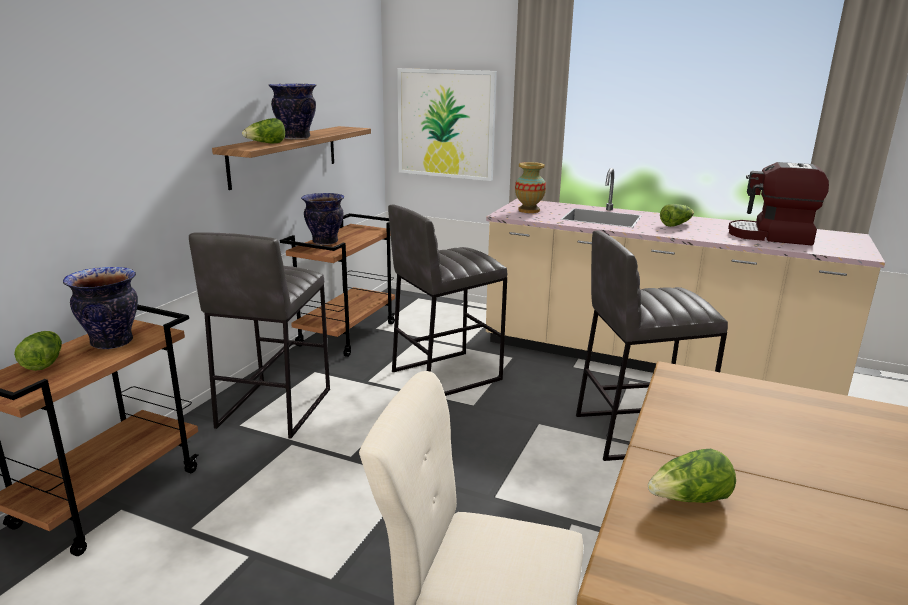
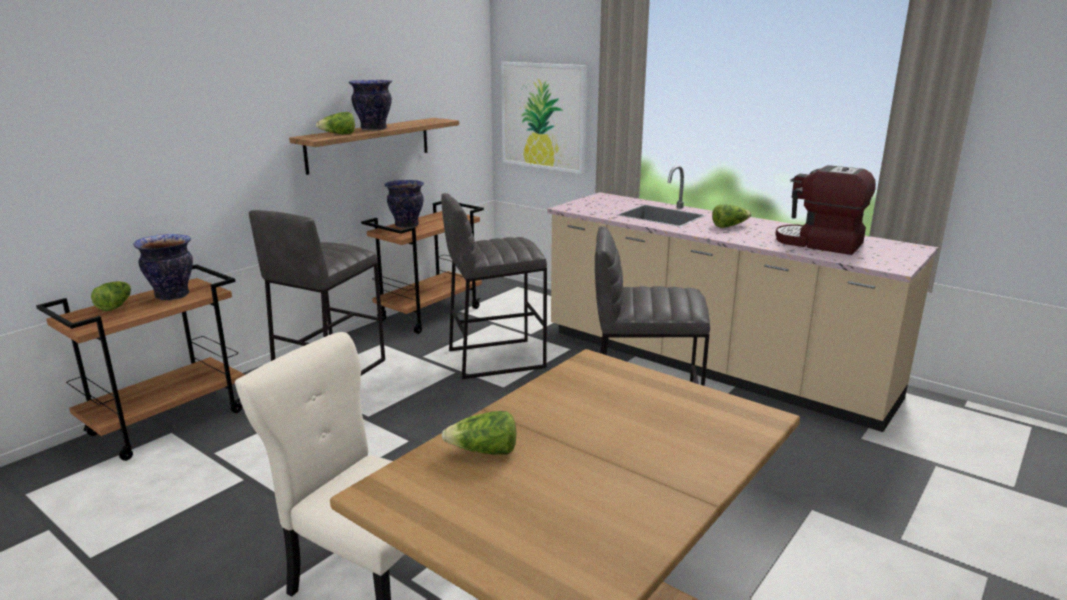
camera: 15 degrees right, 0 degrees up
vase [515,162,546,213] -> none

